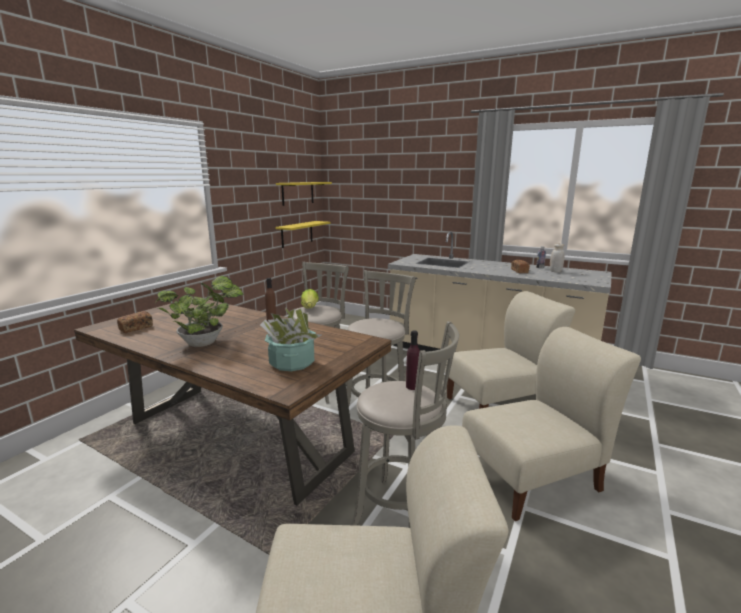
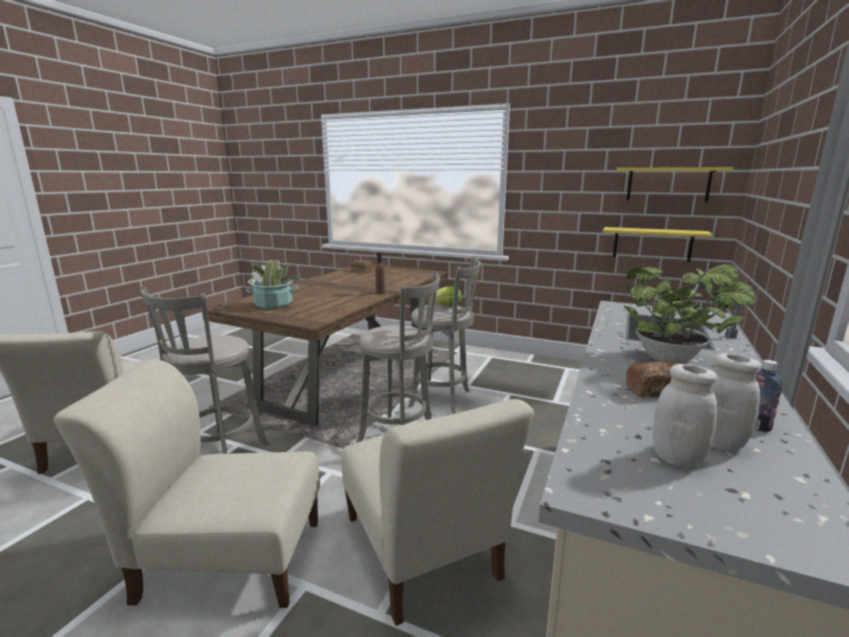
camera: 85 degrees right, 0 degrees up
potted plant [155,276,243,347] -> potted plant moved to [624,264,756,363]
purple bottle [406,330,420,390] -> none
beige chair [462,327,641,521] -> beige chair turned 120 degrees clockwise [54,360,320,608]
none -> white jar [653,364,718,467]

